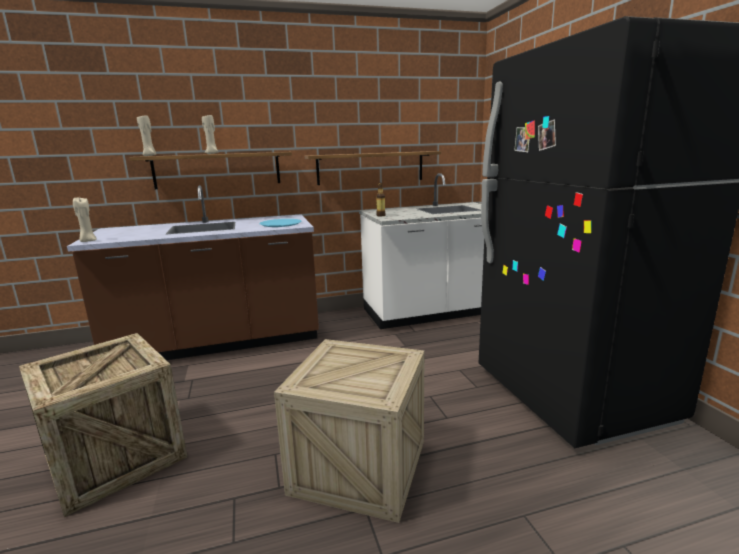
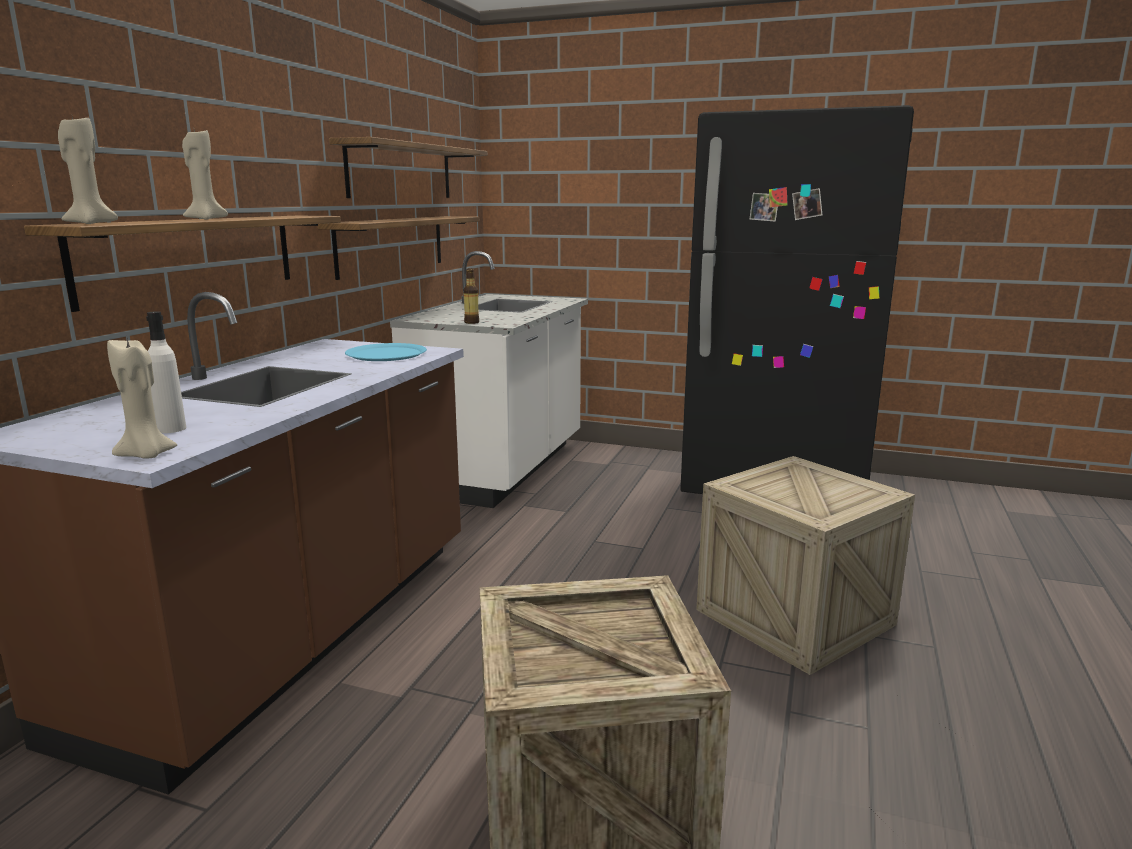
camera: 55 degrees left, 0 degrees up
none -> white bottle [146,311,186,433]
none -> shelf [329,137,488,198]

